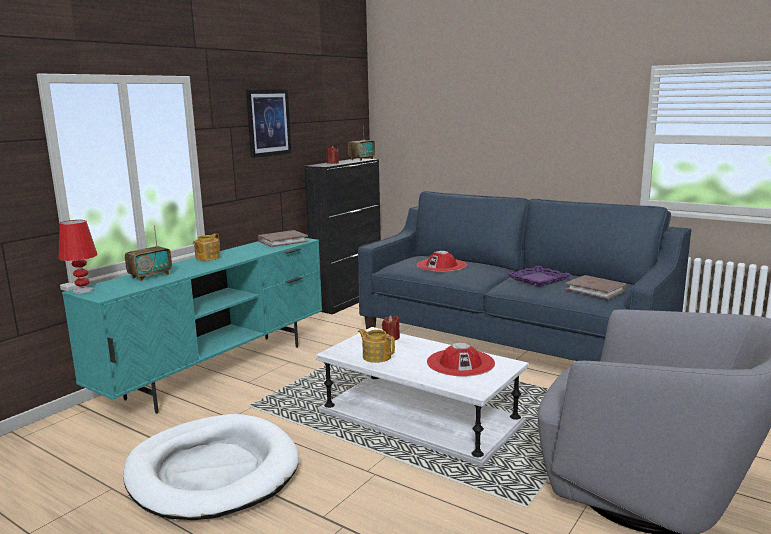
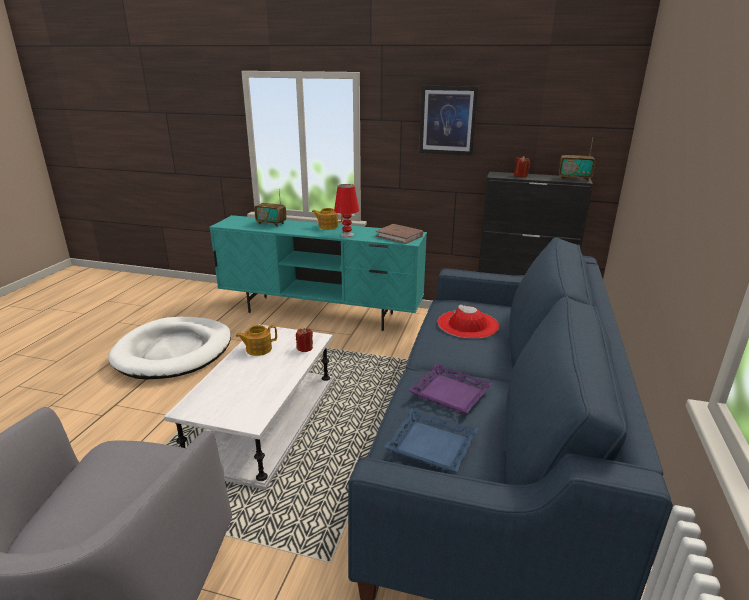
camera: 70 degrees right, 10 degrees up
red table lamp [58,220,97,294] -> red table lamp moved to [334,184,359,237]
teapot [358,329,395,363] -> teapot turned 135 degrees counterclockwise [236,325,277,356]
red hat [427,343,495,376] -> none
brown book [565,275,626,299] -> blue tray [384,409,478,472]

